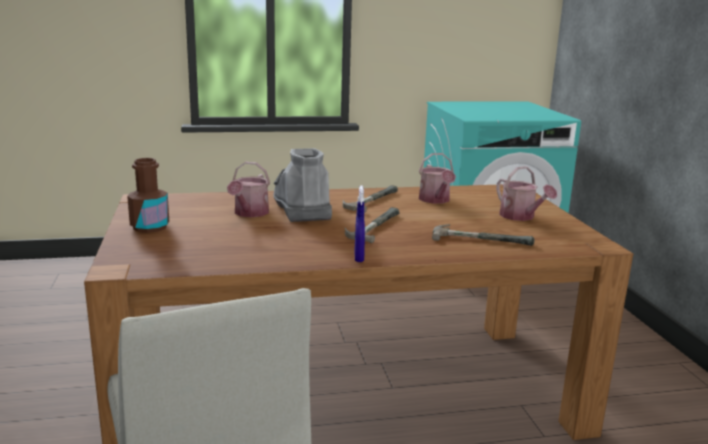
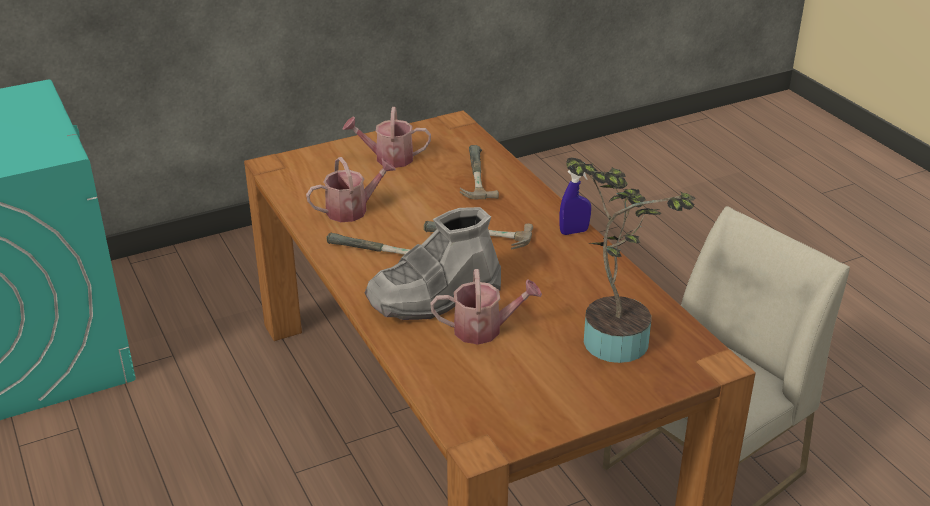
camera: 105 degrees left, 15 degrees up
brown bottle [127,158,169,233] -> none
watering can [496,166,557,221] -> watering can turned 135 degrees counterclockwise [343,107,431,168]
none -> potted plant [566,158,696,363]

